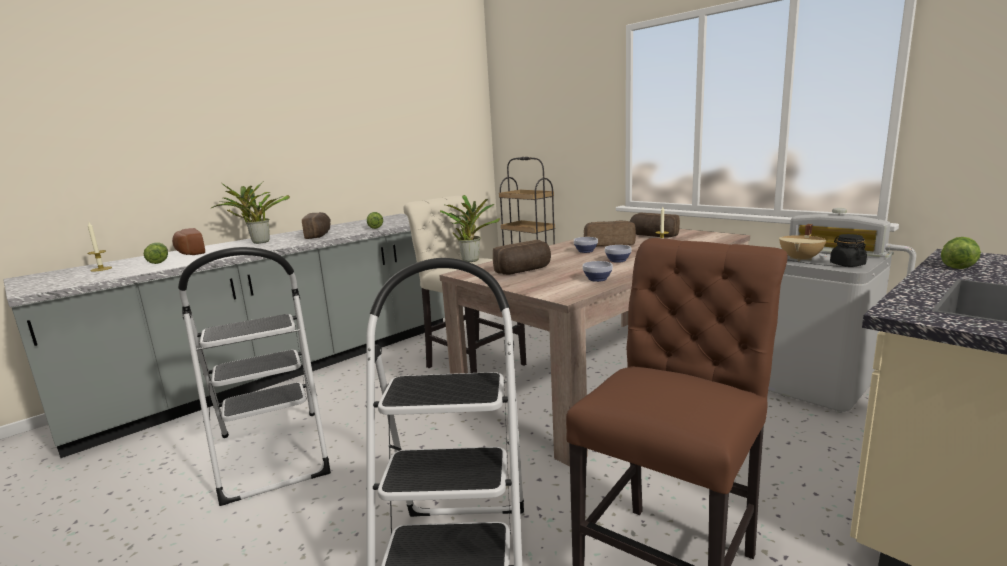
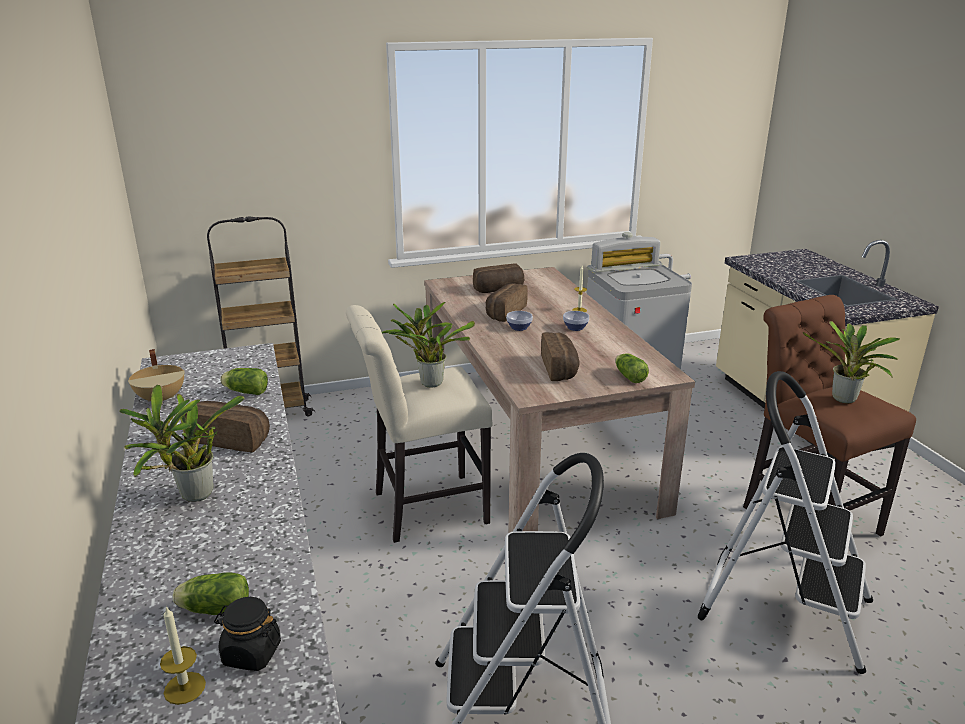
camera: 65 degrees left, 10 degrees up
bread [172,228,205,255] -> none
bowl [582,261,613,282] -> none
beige cooking pot [779,224,827,261] -> beige cooking pot moved to [128,349,185,404]
black jar [830,234,867,267] -> black jar moved to [214,597,281,671]
lettuce [941,237,981,269] -> lettuce moved to [615,353,649,383]
none -> potted plant [803,321,900,404]

